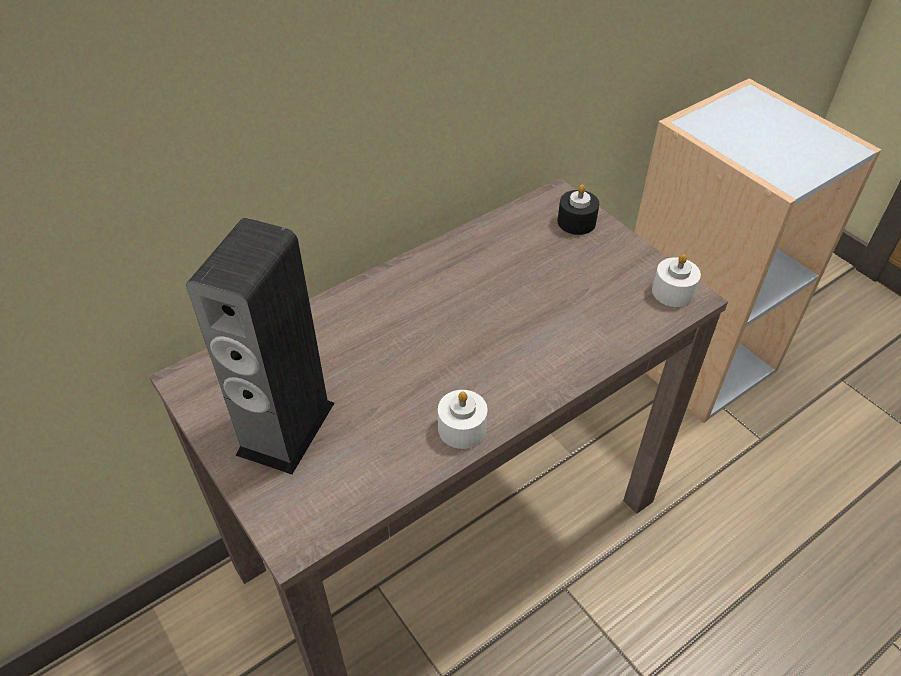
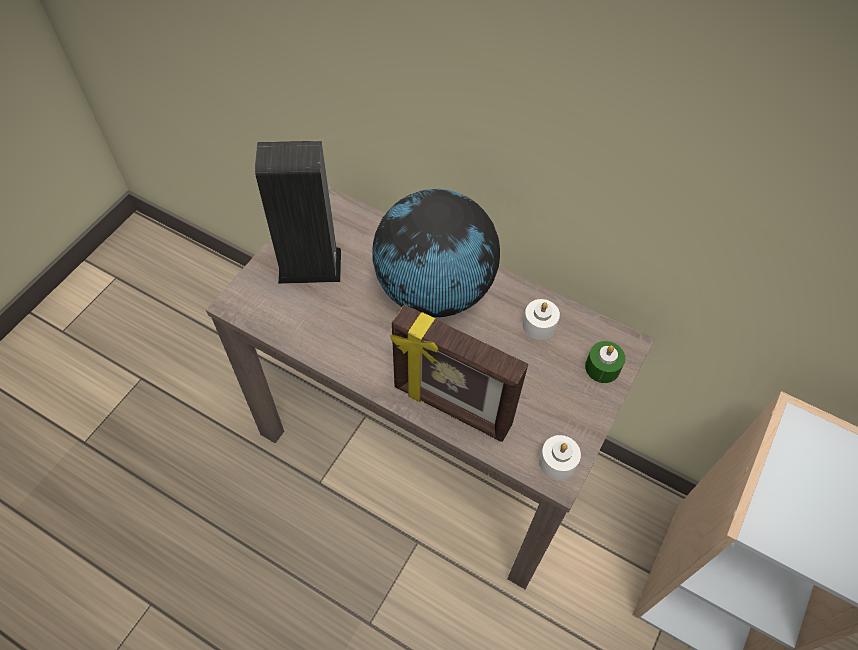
camera: 65 degrees right, 10 degrees up
white candle [438,390,487,449] -> white candle moved to [523,299,560,340]
black candle [558,184,599,235] -> green candle [585,341,625,383]
none -> globe [372,189,500,317]
none -> picture frame [390,304,528,442]

